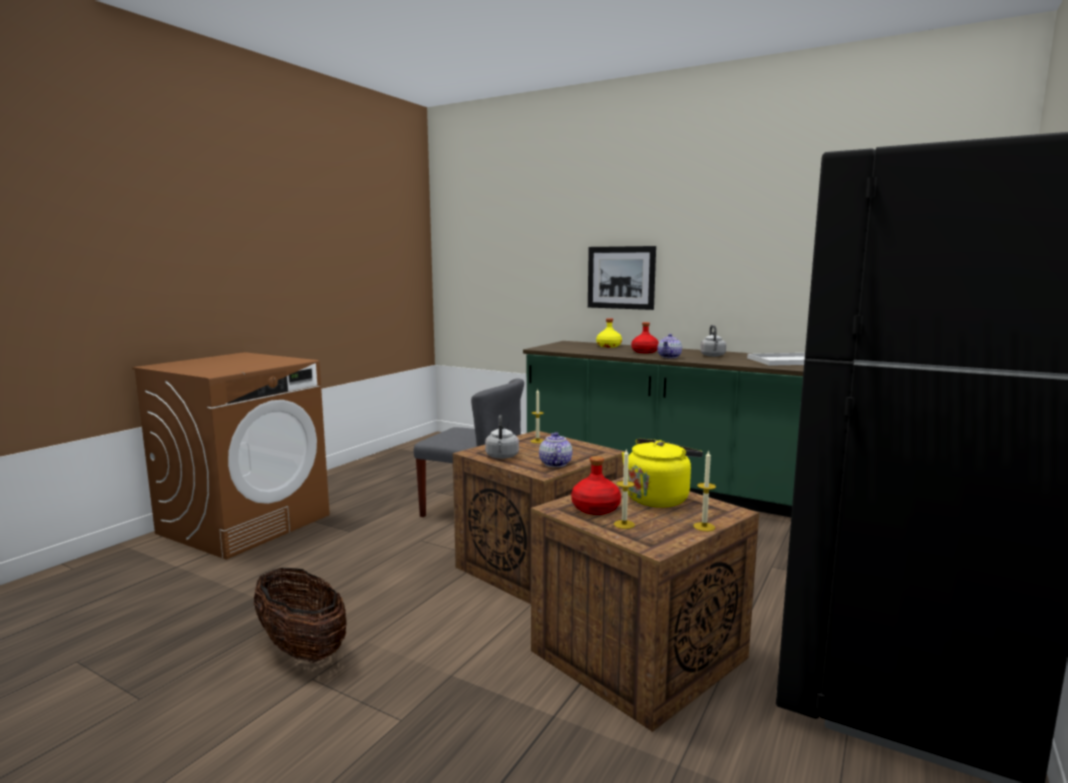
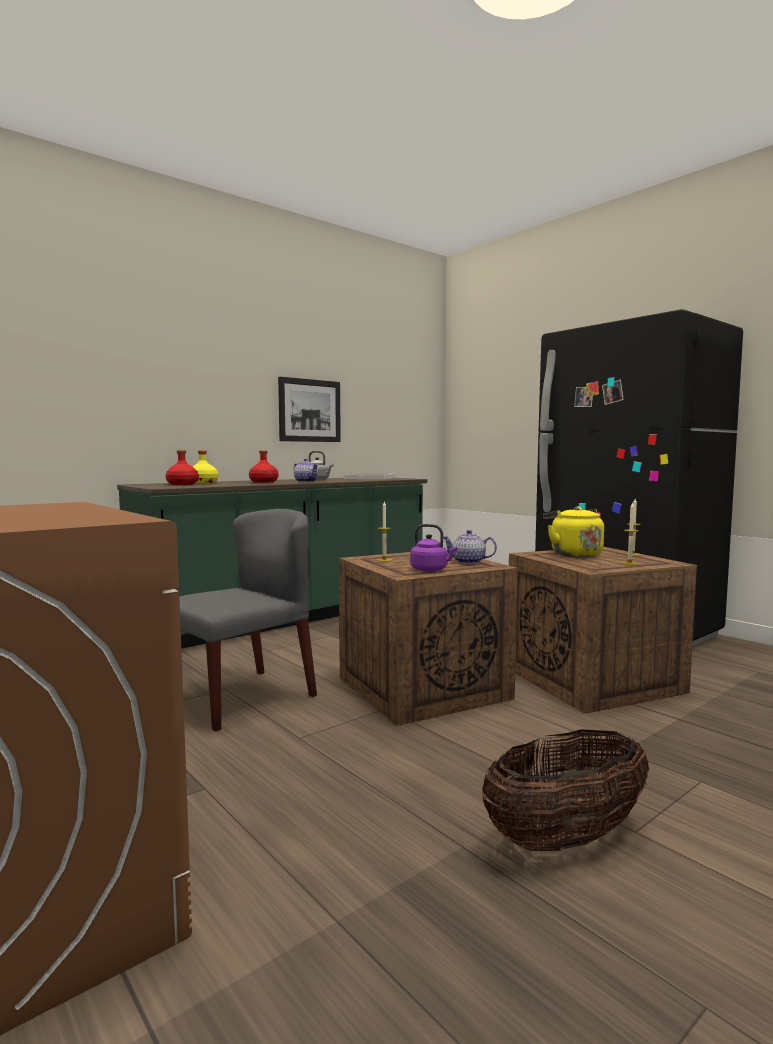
camera: 70 degrees left, 5 degrees down
grey kettle [485,415,519,459] -> purple kettle [410,524,458,572]
red bottle [571,456,621,515] -> red bottle moved to [166,450,199,485]
picture [588,246,656,310] -> picture moved to [278,377,341,442]

